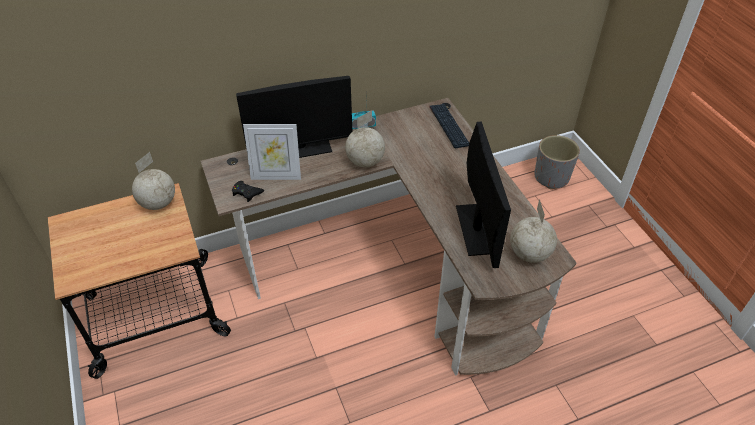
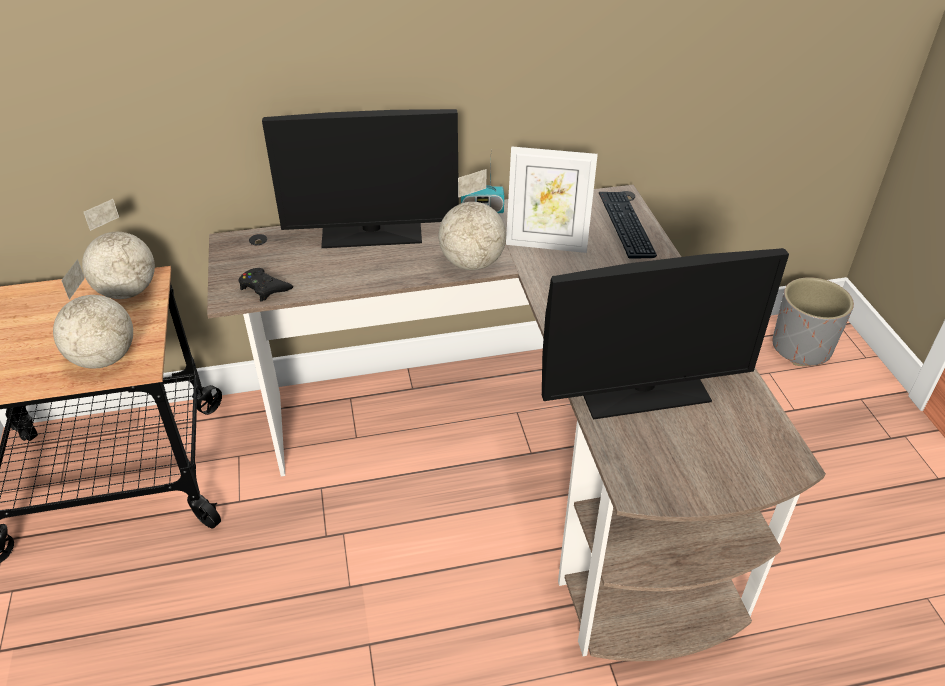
camera: 10 degrees right, 5 degrees down
picture frame [243,124,301,180] -> picture frame moved to [506,146,598,253]
monitor [456,122,511,268] -> monitor turned 75 degrees clockwise [542,248,789,419]
globe [510,199,557,263] -> globe moved to [53,259,133,369]

